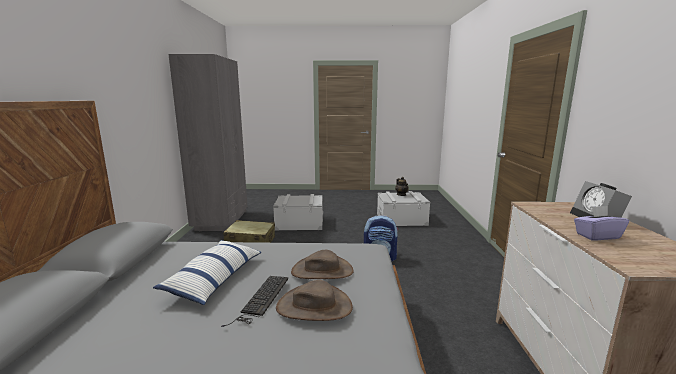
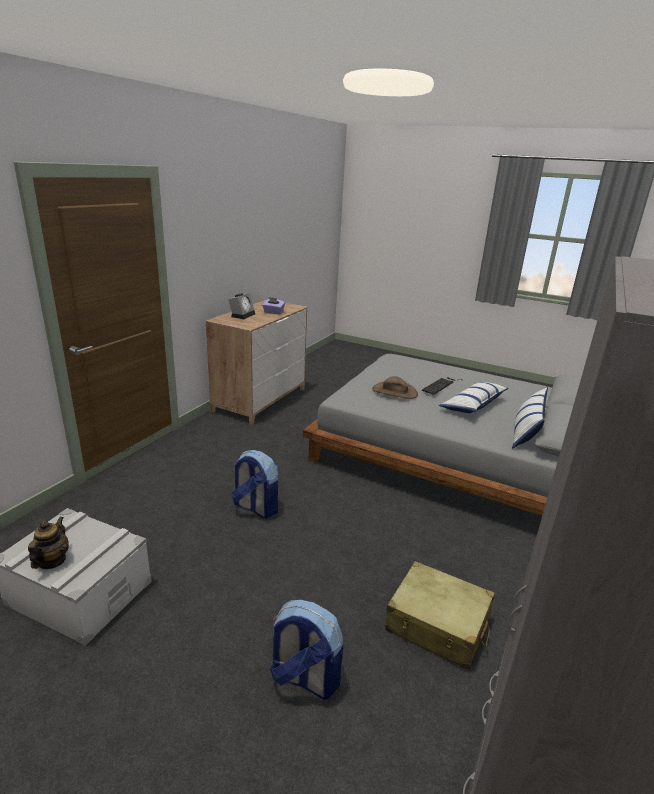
camera: 155 degrees left, 10 degrees up
grey storage box [273,194,323,231] -> backpack [270,600,343,699]
brown hat [276,280,353,321] -> none
none -> pillow [512,387,548,449]

